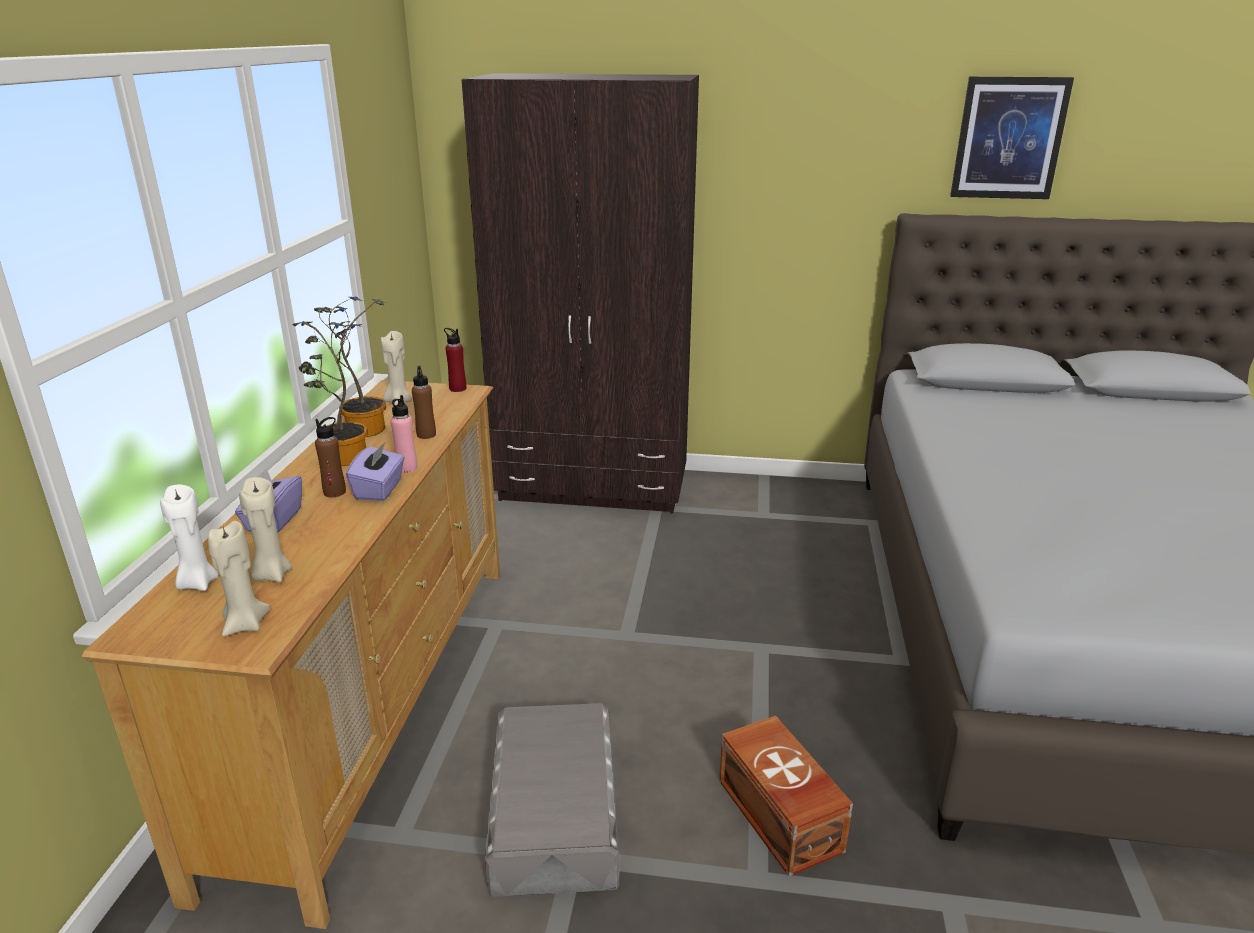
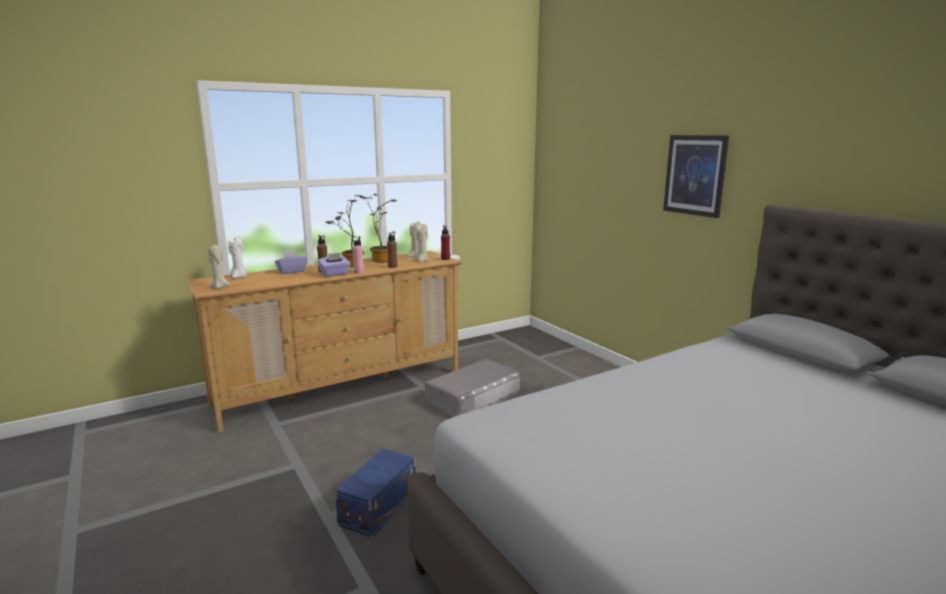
camera: 50 degrees right, 10 degrees down
beige candle [239,477,292,582] -> beige candle moved to [415,224,429,262]
brown wardrobe [462,73,699,514] -> none
grey storage box [485,703,620,897] -> grey storage box moved to [425,359,521,417]
brown storage box [719,716,853,876] -> blue storage box [335,449,416,538]
picture [950,77,1074,199] -> picture moved to [663,135,729,218]

